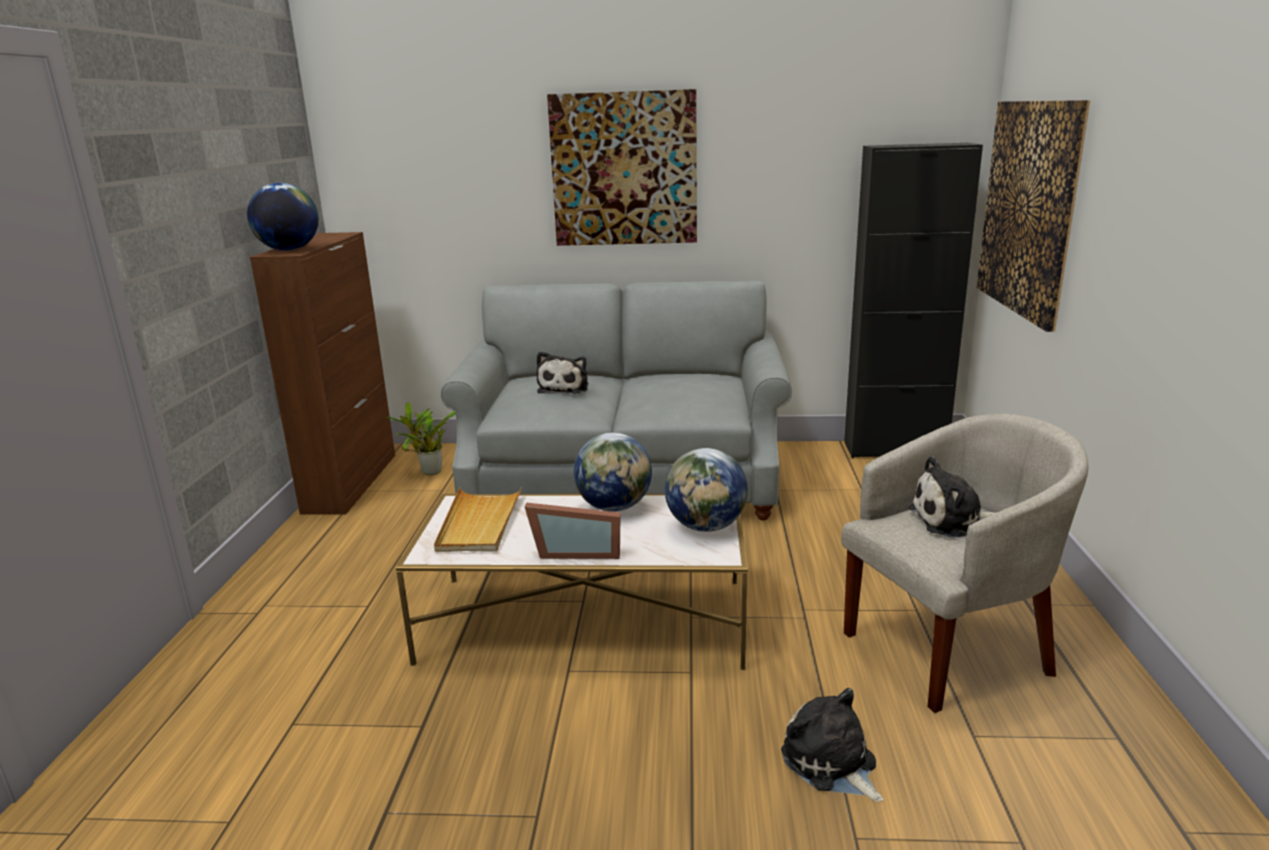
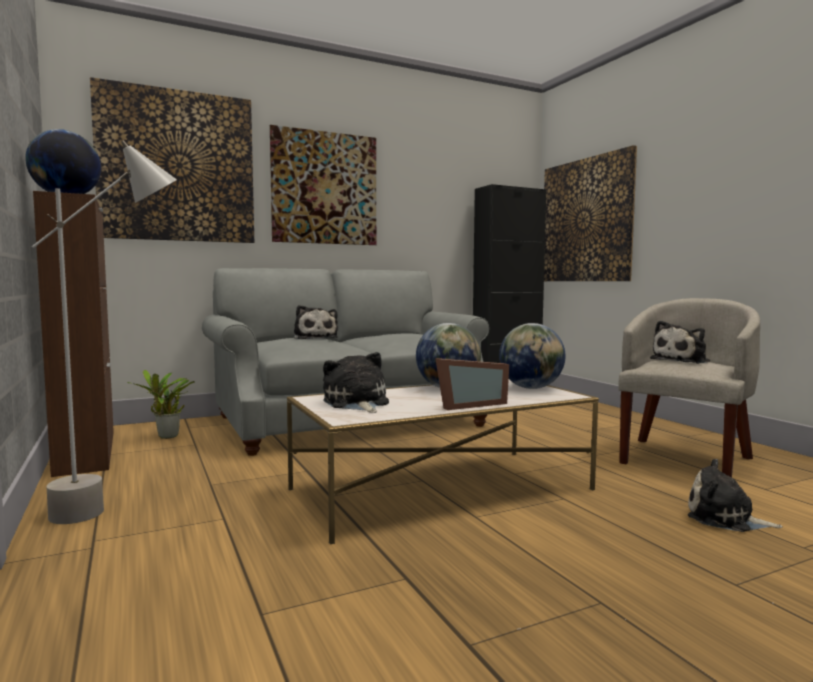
camera: 30 degrees left, 15 degrees down
beige tray [434,487,522,552] -> plush toy [323,352,389,413]
none -> grey floor lamp [32,140,177,524]
none -> picture [90,77,254,243]

